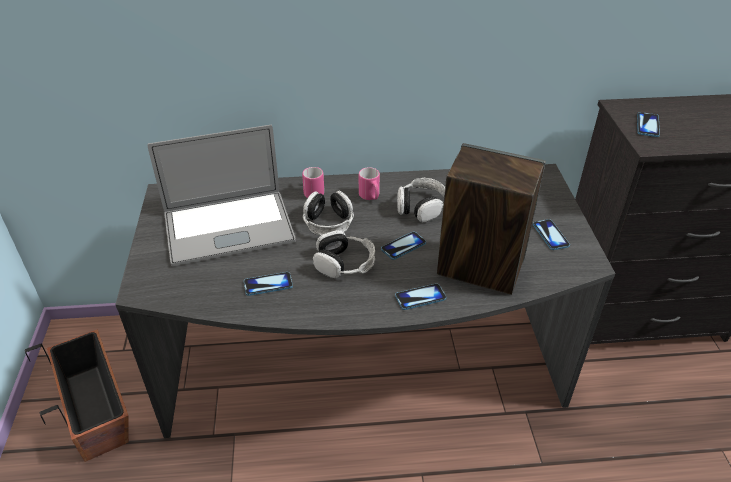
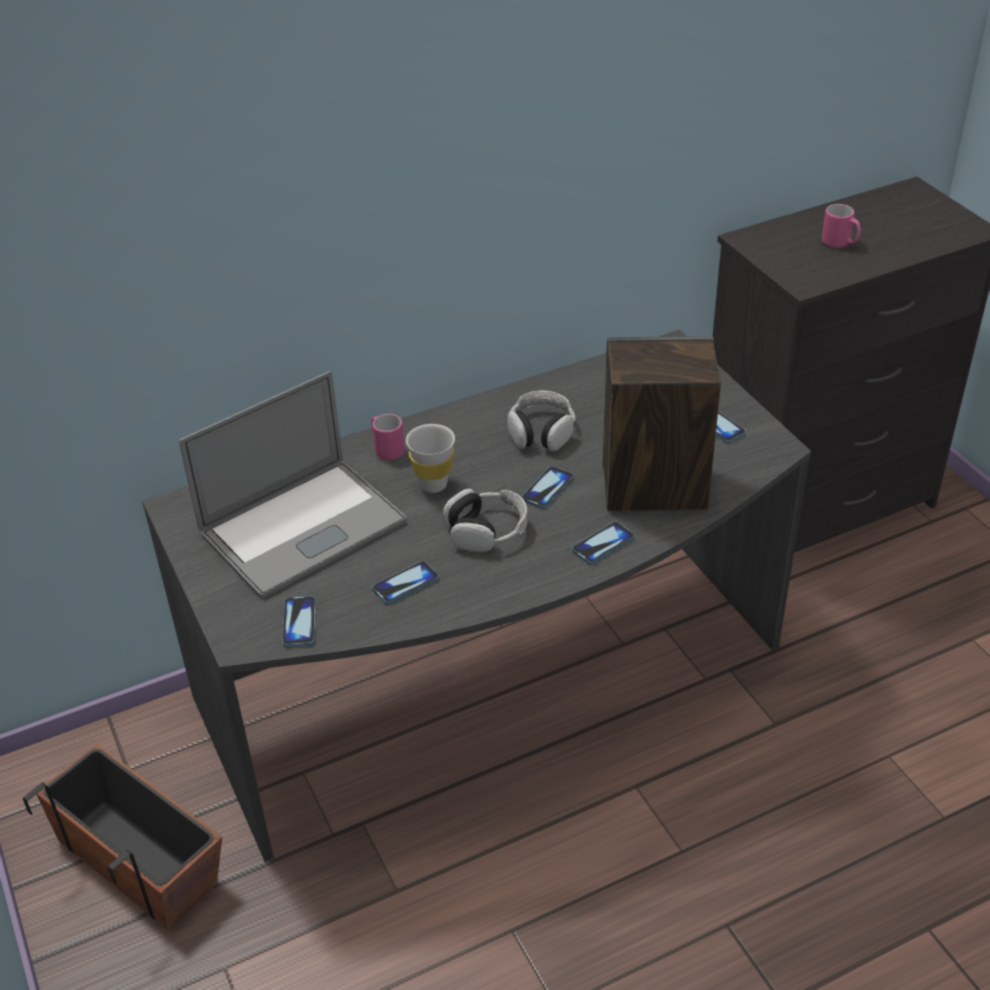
camera: 20 degrees left, 0 degrees up
headphones [303,191,354,236] -> white cup [406,424,455,493]
pink mug [359,167,380,200] -> pink mug moved to [822,204,861,248]
phone [637,112,660,137] -> phone moved to [282,596,316,647]

